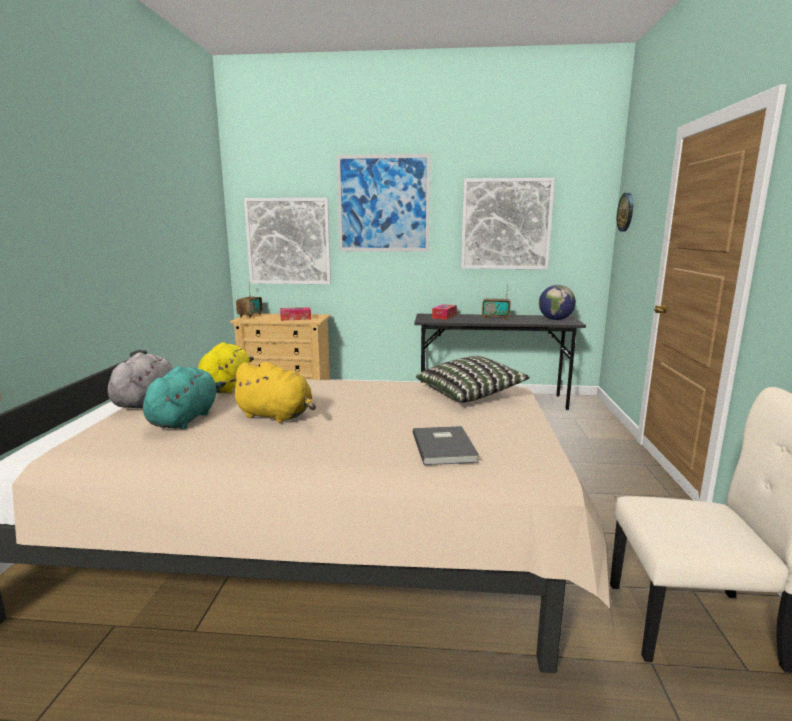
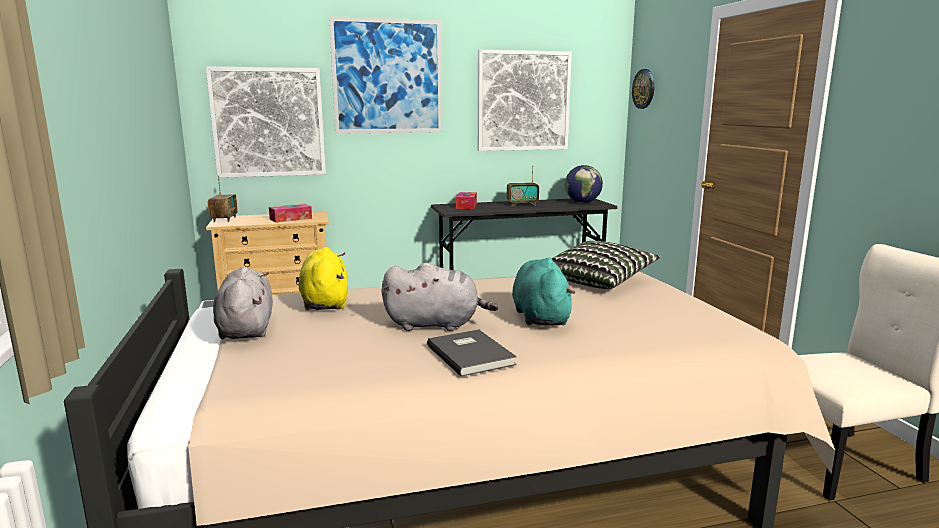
camera: 20 degrees left, 0 degrees up
turquoise plush toy [143,366,226,429] -> turquoise plush toy moved to [512,258,575,326]
yellow plush toy [229,362,316,423] -> grey plush toy [381,263,498,331]
grey book [413,426,479,465] -> grey book moved to [427,329,517,377]

